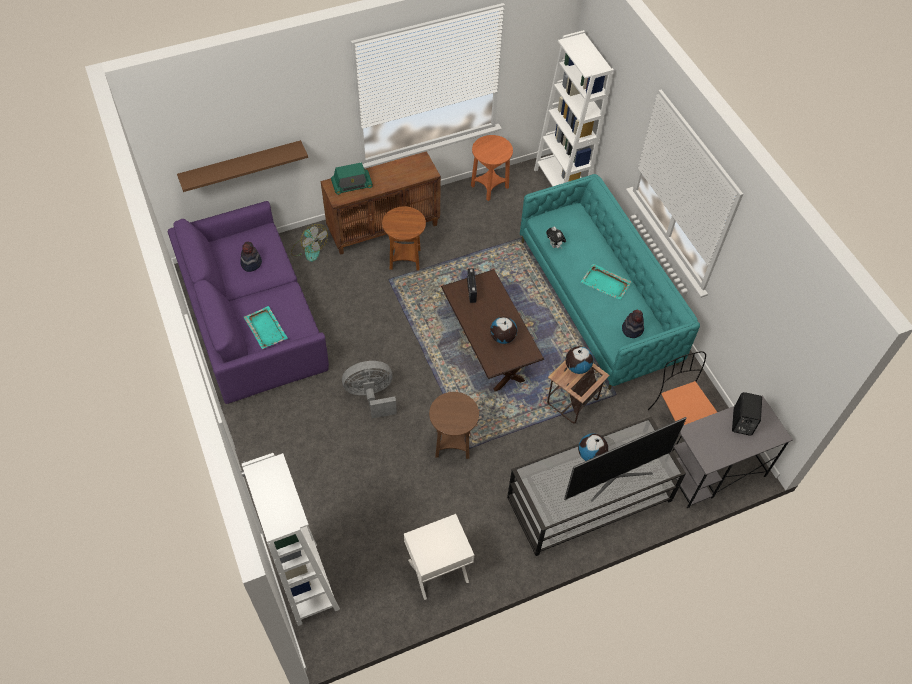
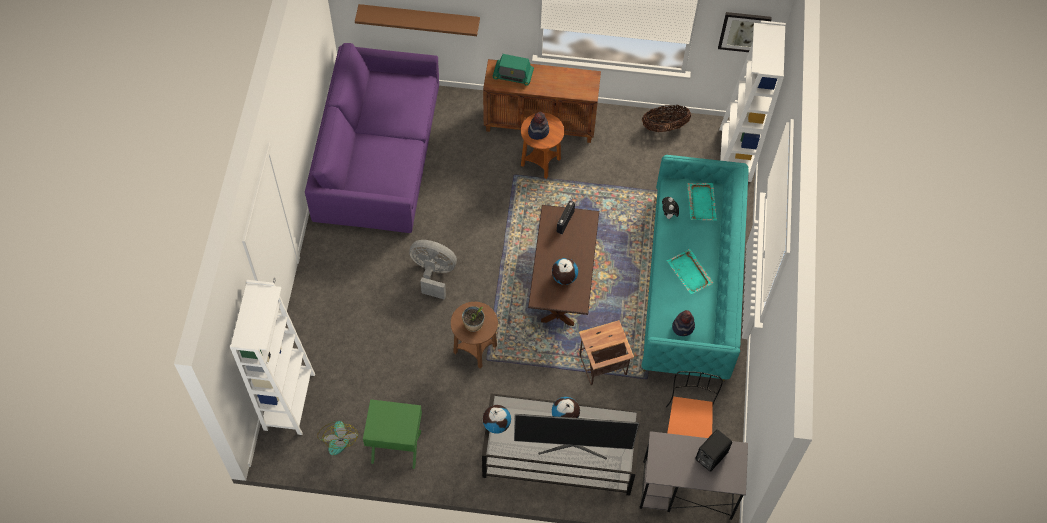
camera: 30 degrees right, 5 degrees up
hat [240,242,262,272] -> hat moved to [528,112,549,140]
turquoise tray [244,306,288,349] -> turquoise tray moved to [687,183,717,221]
fan [291,224,328,262] -> fan moved to [317,421,358,455]
white nightstand [404,514,474,600] -> green nightstand [363,399,422,469]
orange side table [471,135,513,201] -> basket [642,105,691,132]
globe [565,346,593,374] -> globe moved to [483,405,511,434]
none -> potted plant [462,306,484,332]
none -> picture [718,12,772,52]

